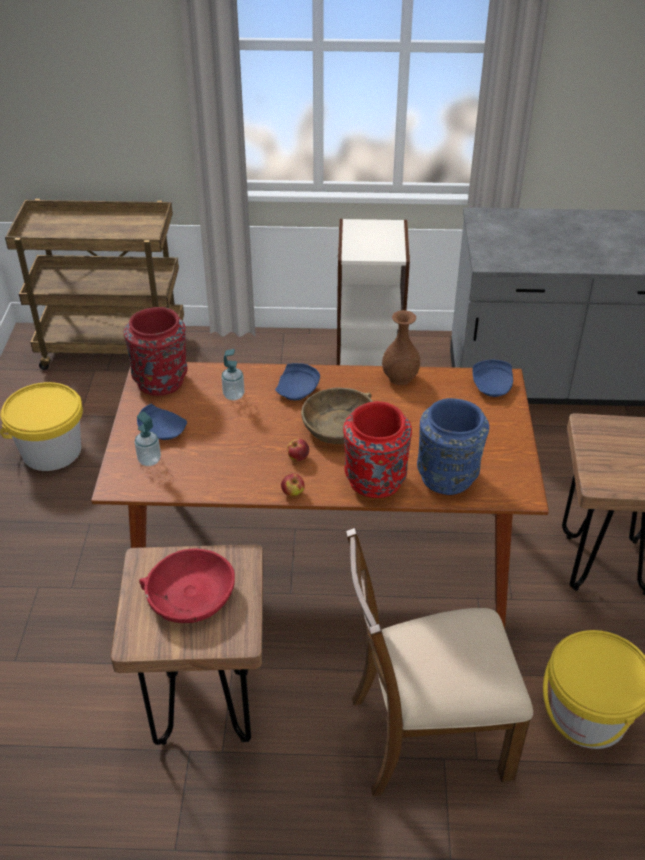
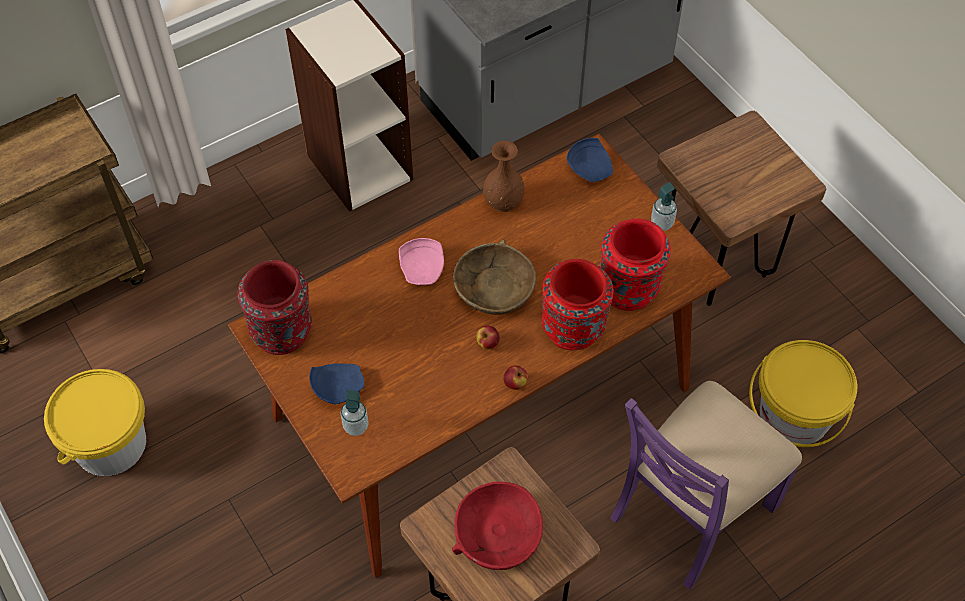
camera: 35 degrees left, 15 degrees up
soap dispenser [221,349,245,400] -> soap dispenser moved to [651,182,677,231]
blue plate [275,363,320,400] -> pink plate [399,238,444,285]
brown chair [346,528,533,796] -> purple chair [610,381,802,590]
blue vase [417,398,489,495] -> red vase [601,219,671,311]

